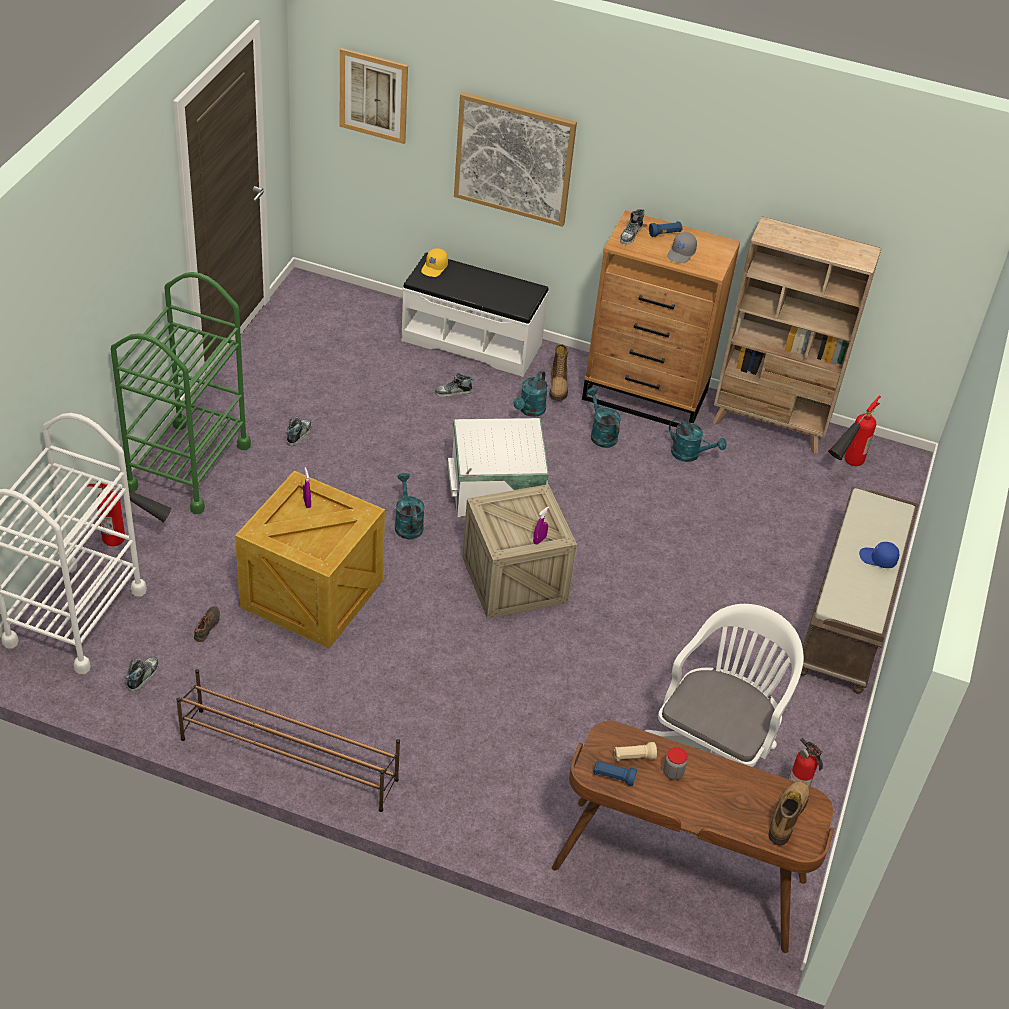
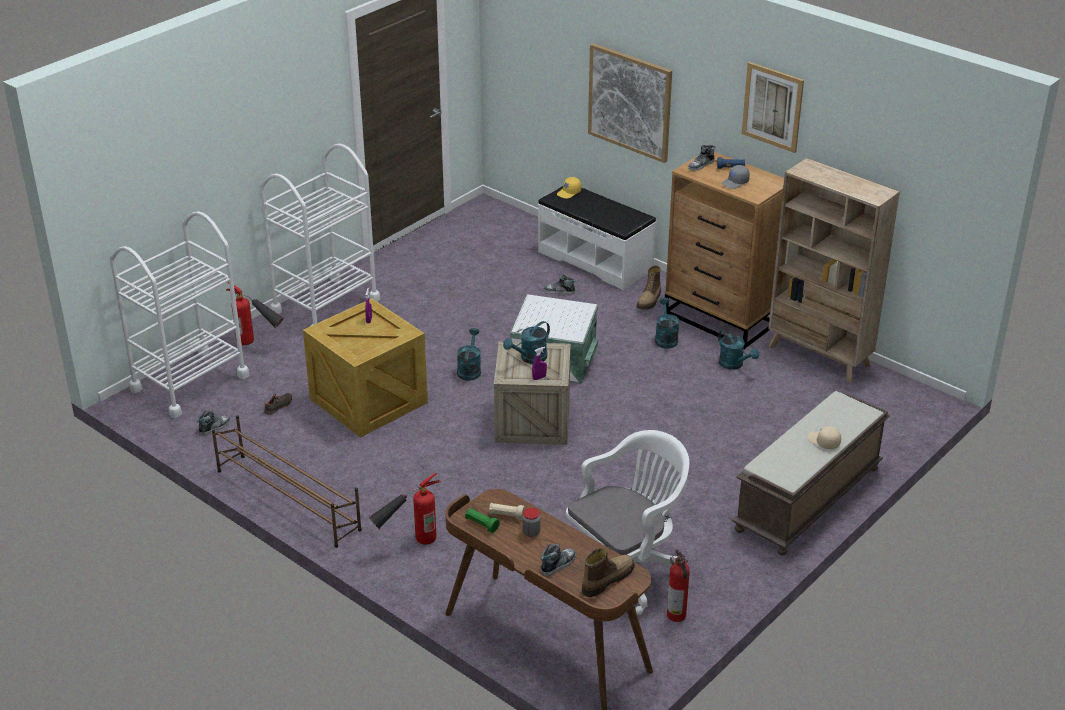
camera: 25 degrees right, 10 degrees down
green cart [111,272,251,514] -> white cart [260,144,380,326]
shoe [287,417,311,446] -> shoe moved to [541,544,576,576]
picture [340,48,408,144] -> picture moved to [742,62,804,153]
turquoise watering can [513,371,548,417] -> turquoise watering can moved to [503,321,550,364]
blue flashlight [594,760,637,786] -> green flashlight [465,508,500,533]
fire extinguisher [828,396,881,466] -> fire extinguisher moved to [369,473,440,545]
blue cap [859,542,899,568] -> beige cap [808,426,841,449]

